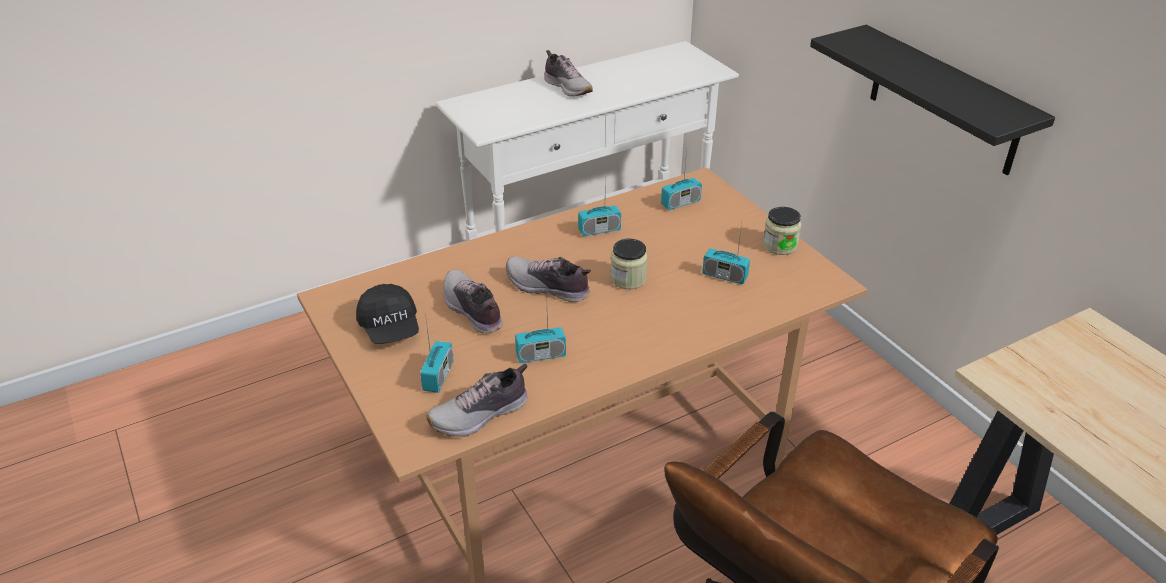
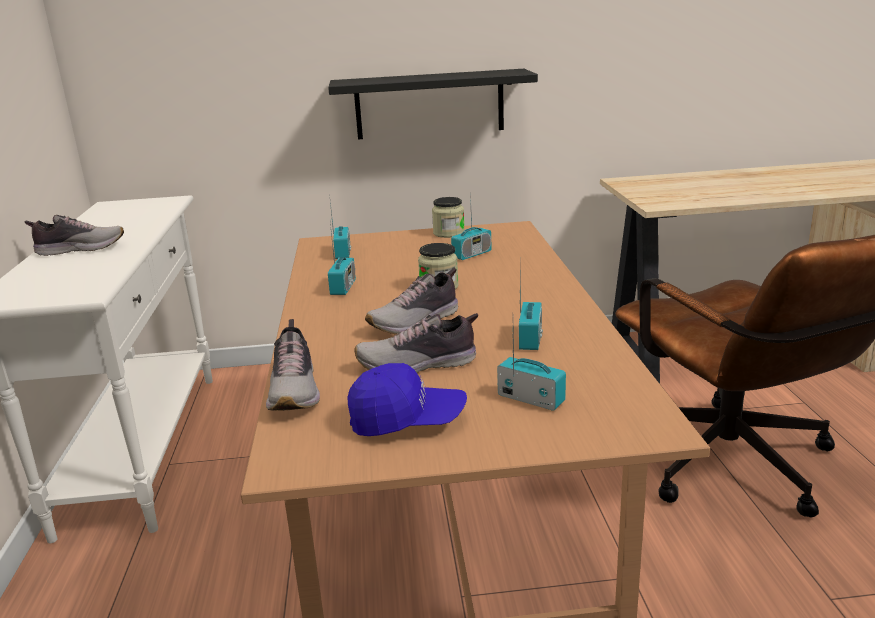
camera: 65 degrees left, 15 degrees down
black cap [356,284,419,344] -> blue cap [347,363,467,436]
shoe [426,363,528,437] -> shoe moved to [266,319,320,411]

